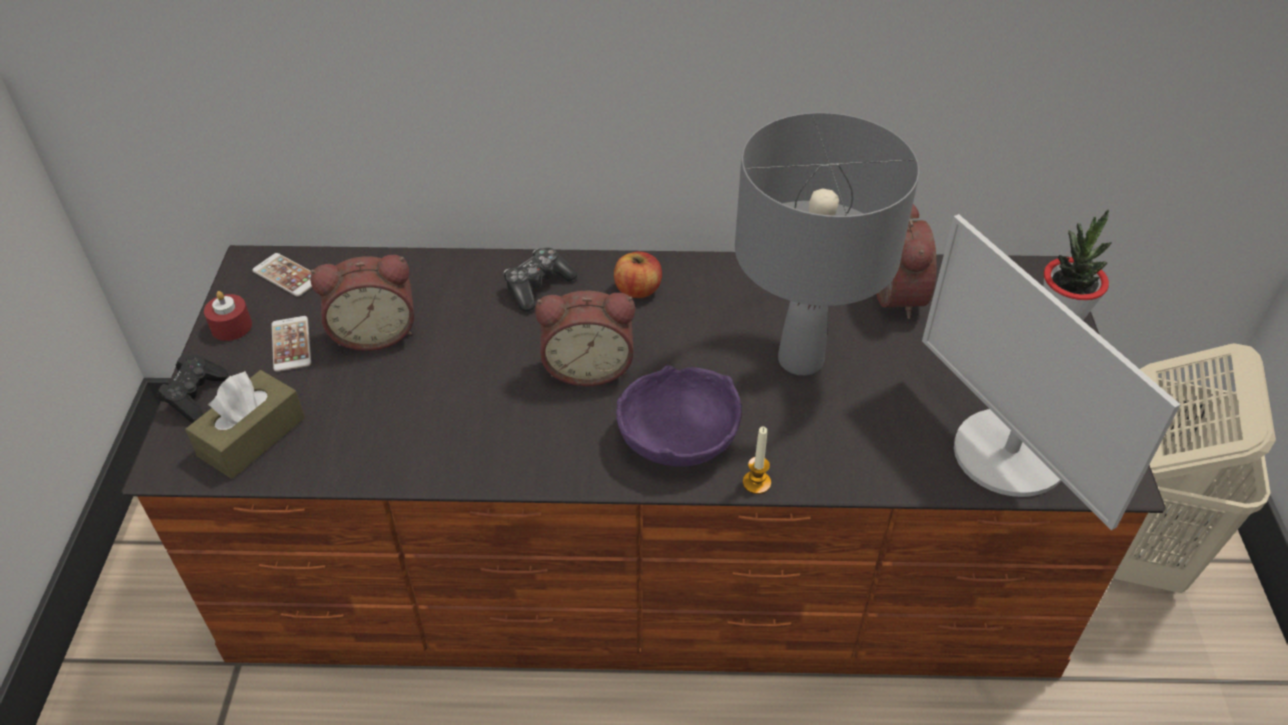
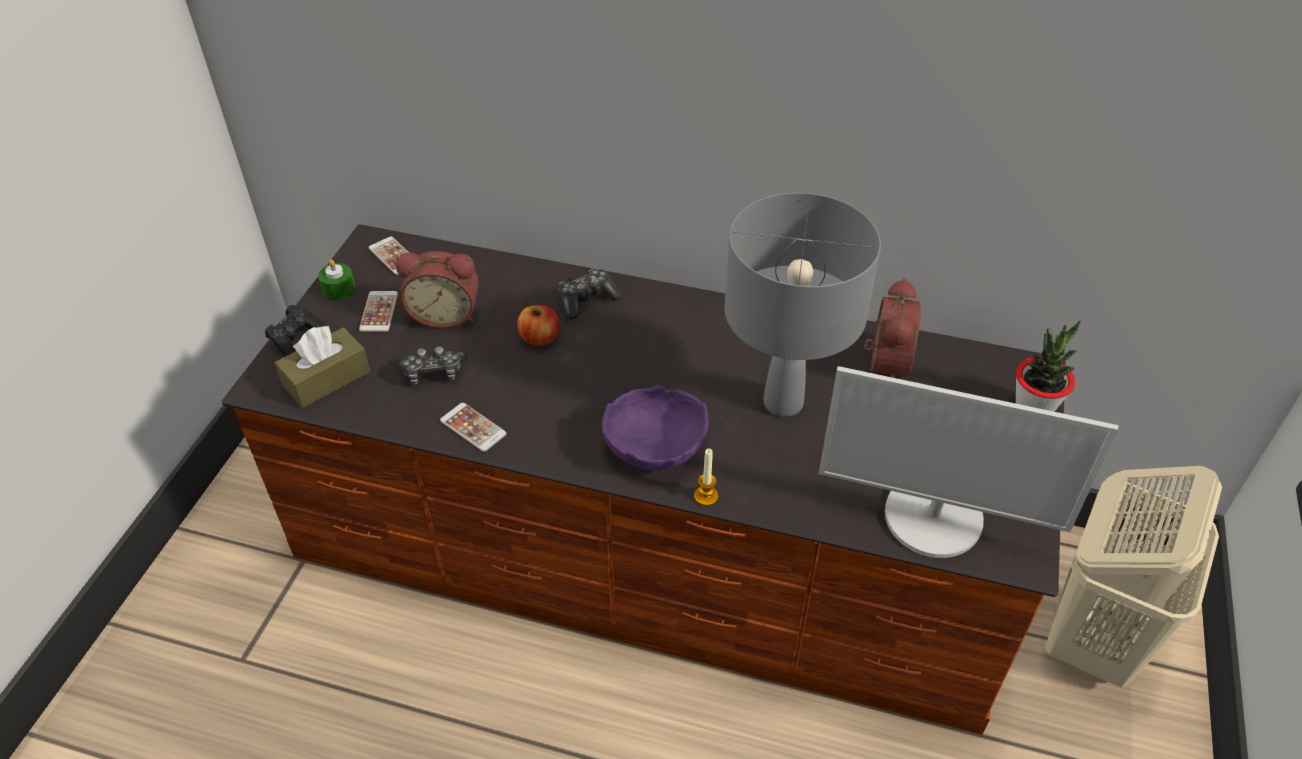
camera: 15 degrees right, 0 degrees up
red candle [204,291,252,341] -> green candle [318,260,356,300]
alarm clock [535,291,635,386] -> none
apple [614,252,662,298] -> apple moved to [517,305,560,346]
monitor [922,214,1181,530] -> monitor turned 60 degrees counterclockwise [819,366,1118,558]
none -> game controller [399,346,467,385]
none -> phone [440,403,506,452]

